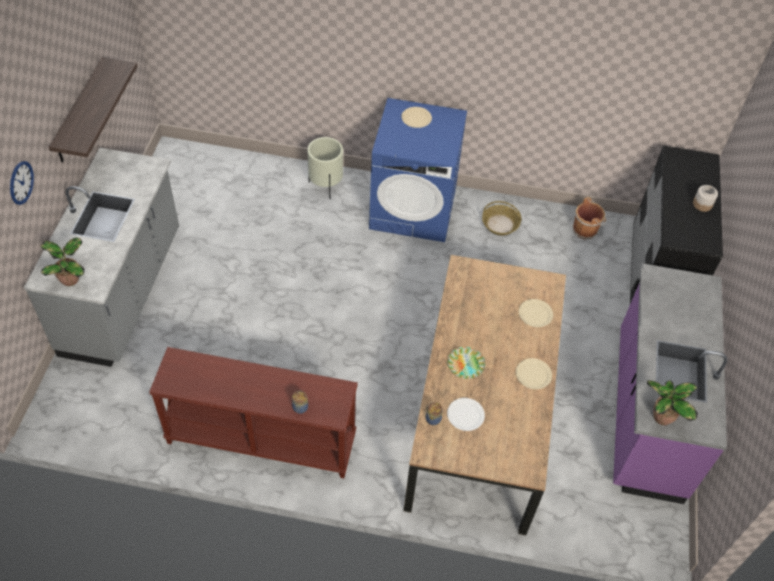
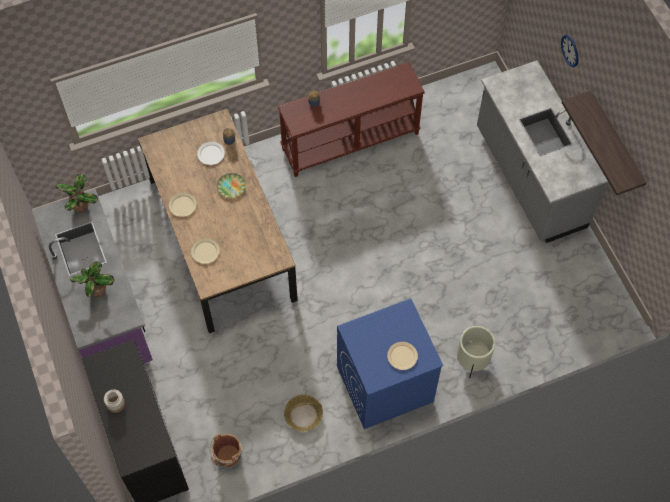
camera: 150 degrees right, 10 degrees up
potted plant [40,237,85,286] -> potted plant moved to [70,261,115,297]

